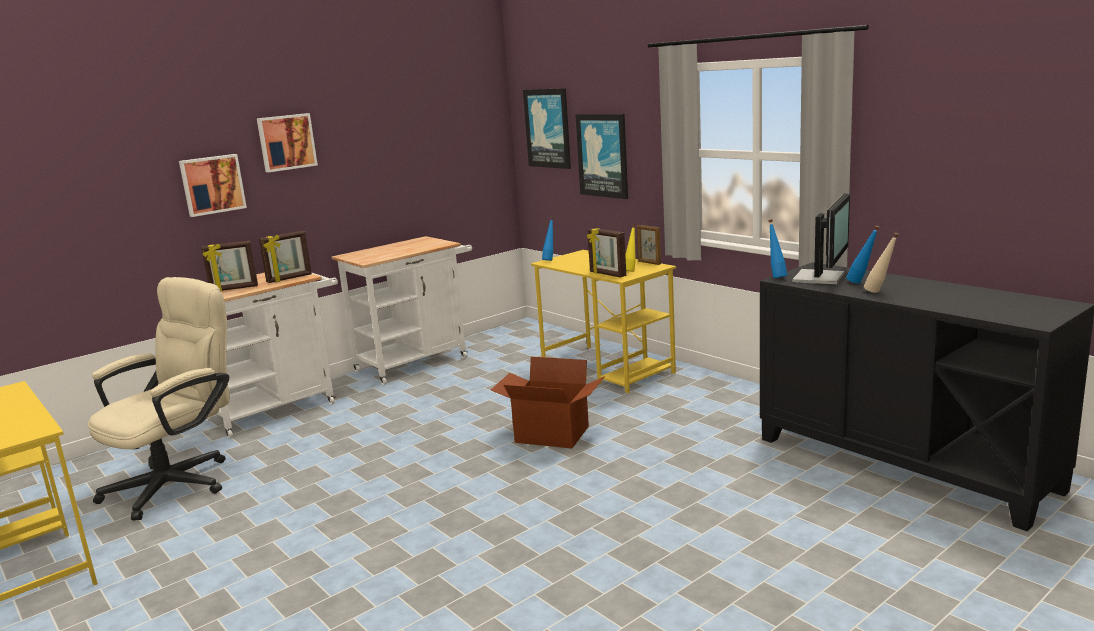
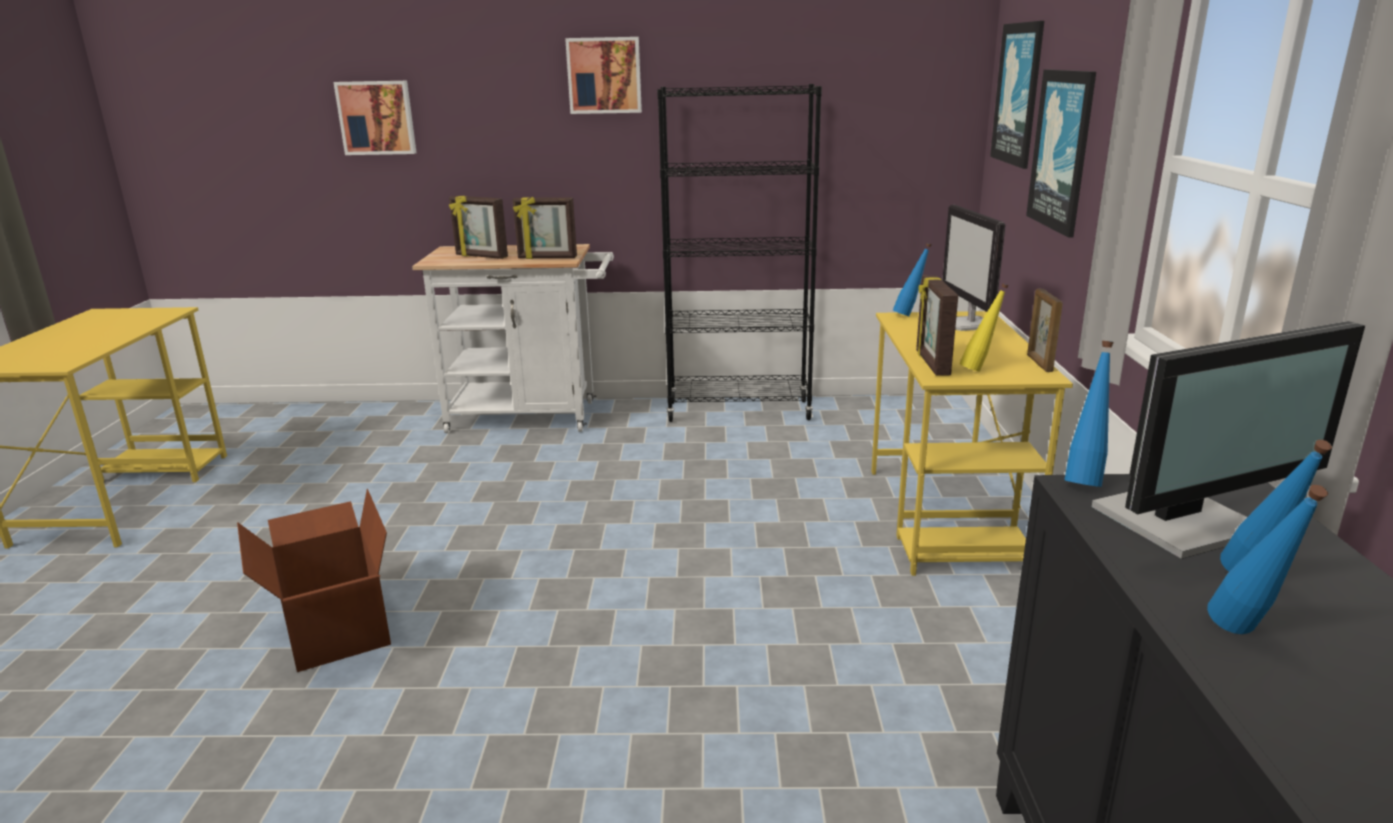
camera: 40 degrees right, 5 degrees up
beige office chair [88,277,230,521] -> none
picture [179,154,247,217] -> picture moved to [333,81,417,155]
white cart [332,236,472,385] -> black bookcase [657,84,822,422]
cardboard box [491,357,604,448] -> cardboard box moved to [237,489,391,672]
beige bottle [864,233,899,293] -> blue bottle [1207,485,1328,634]
none -> monitor [942,205,1006,331]

